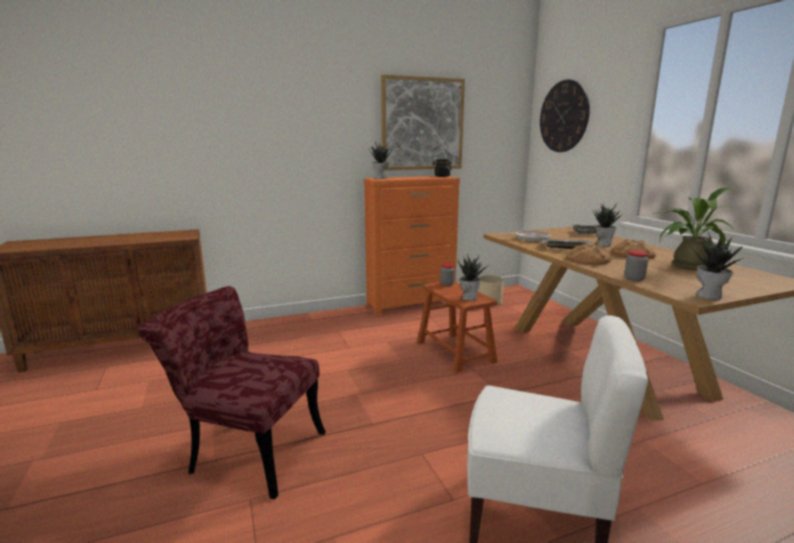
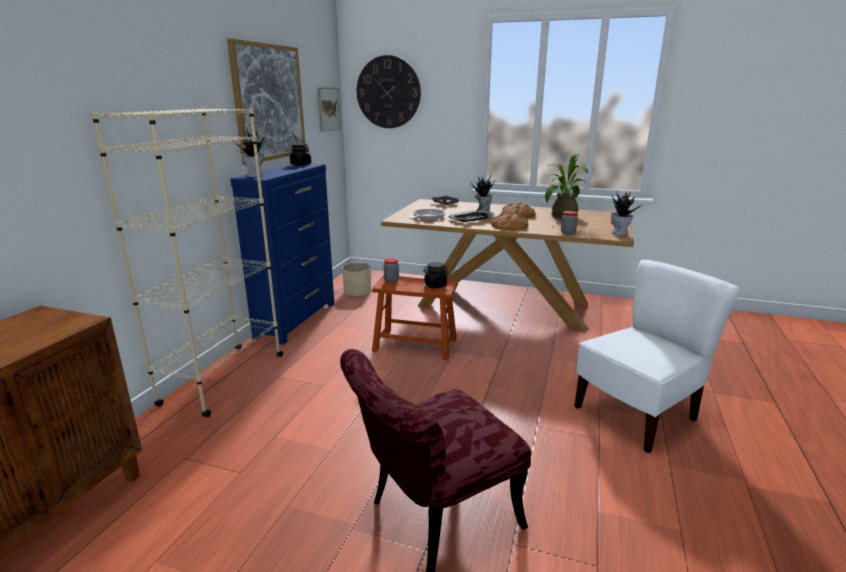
camera: 50 degrees left, 5 degrees up
orange dresser [364,176,460,316] -> blue dresser [230,164,334,345]
potted plant [458,255,487,301] -> black jar [423,262,448,288]
none -> beige bookcase [91,107,283,417]
none -> picture [317,87,341,132]

